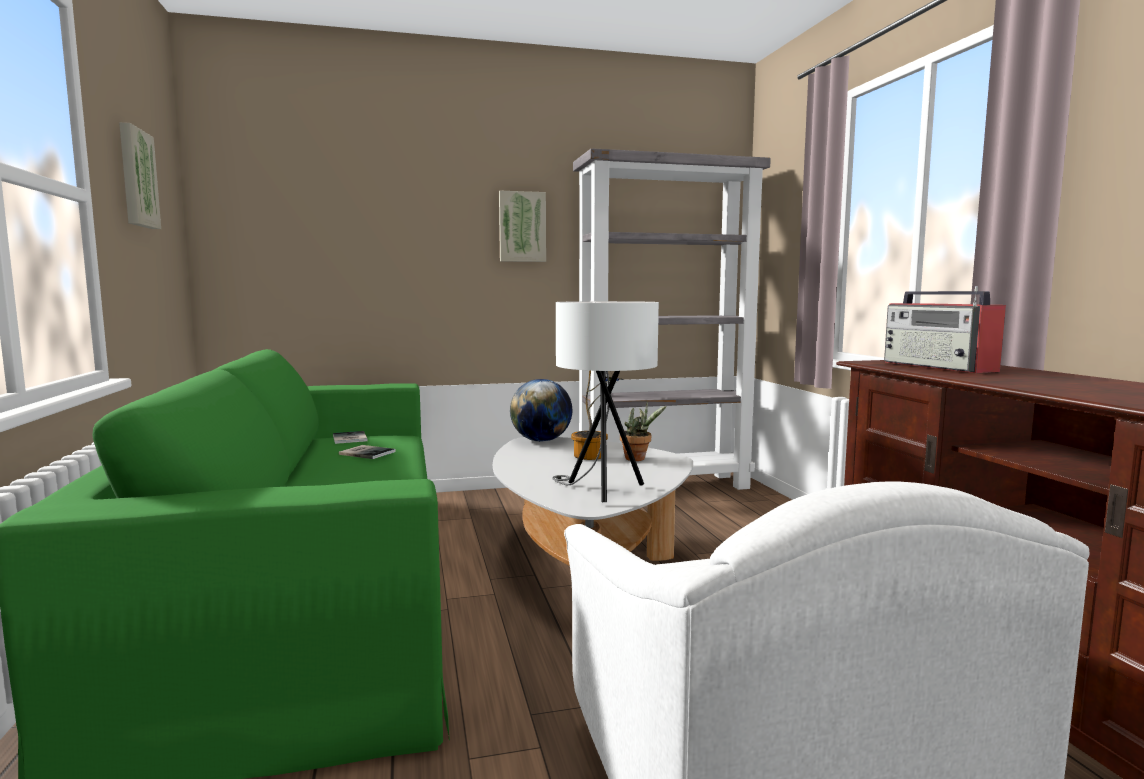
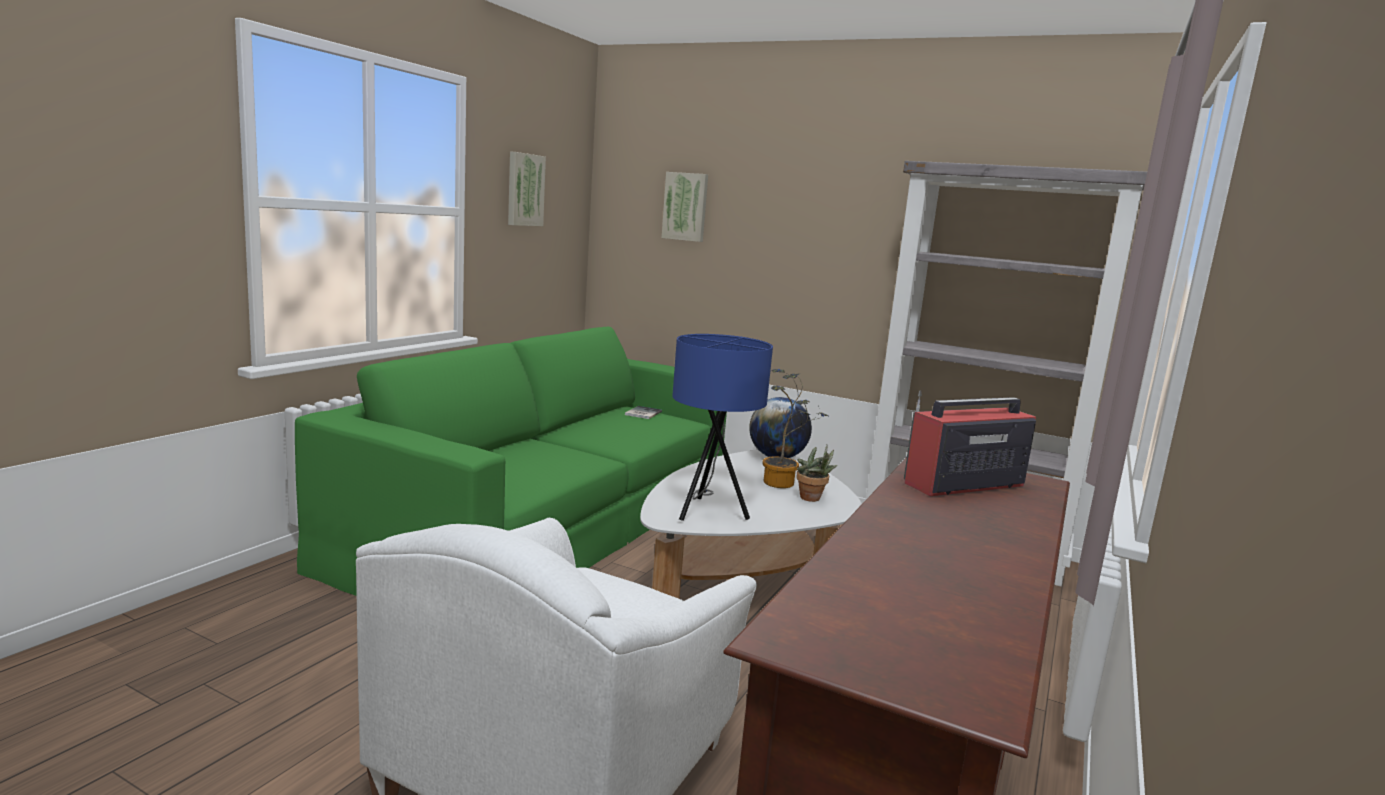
camera: 40 degrees right, 5 degrees up
book [339,445,396,459] -> none
picture [499,191,546,262] -> picture moved to [662,172,708,242]
white table lamp [552,301,659,502] -> blue table lamp [672,334,773,521]
radio [884,286,1006,373] -> radio turned 45 degrees clockwise [904,390,1036,496]

